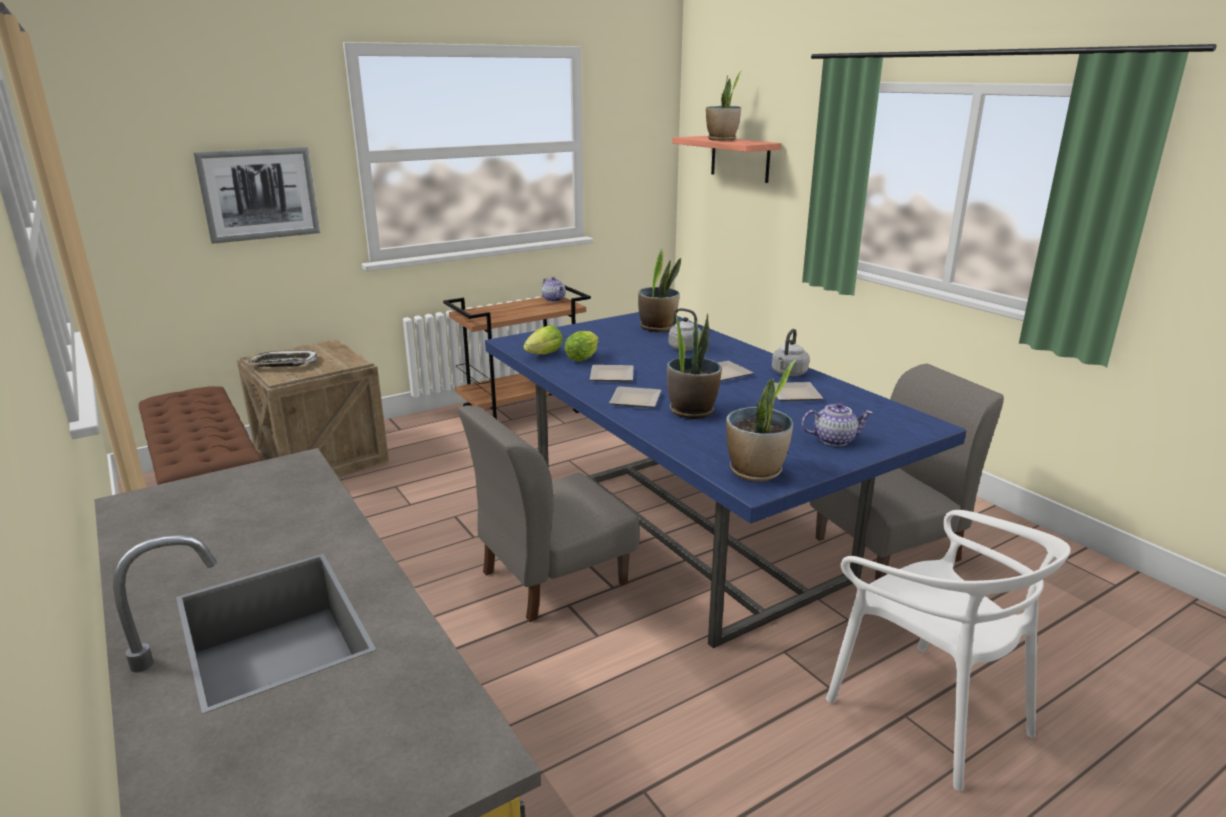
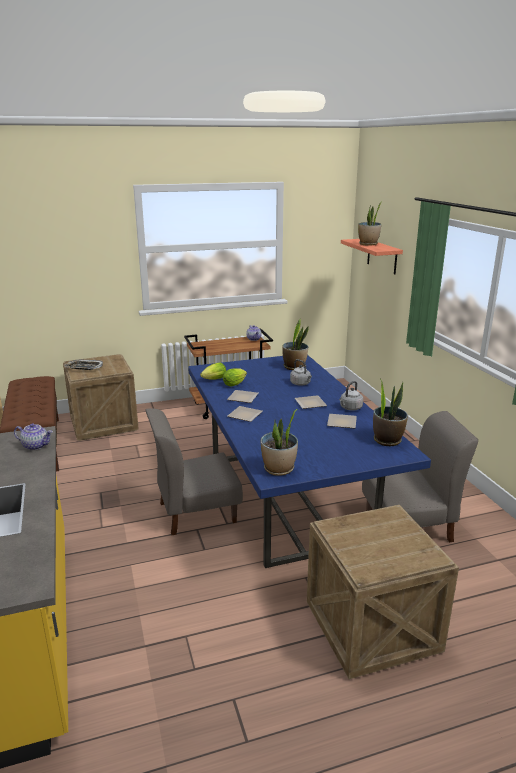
camera: 15 degrees right, 0 degrees up
picture [193,147,320,244] -> none
potted plant [667,311,722,419] -> potted plant moved to [373,379,408,446]
teapot [802,402,873,446] -> teapot moved to [14,423,53,450]
white chair [826,510,1071,791] -> crate [307,505,459,679]

